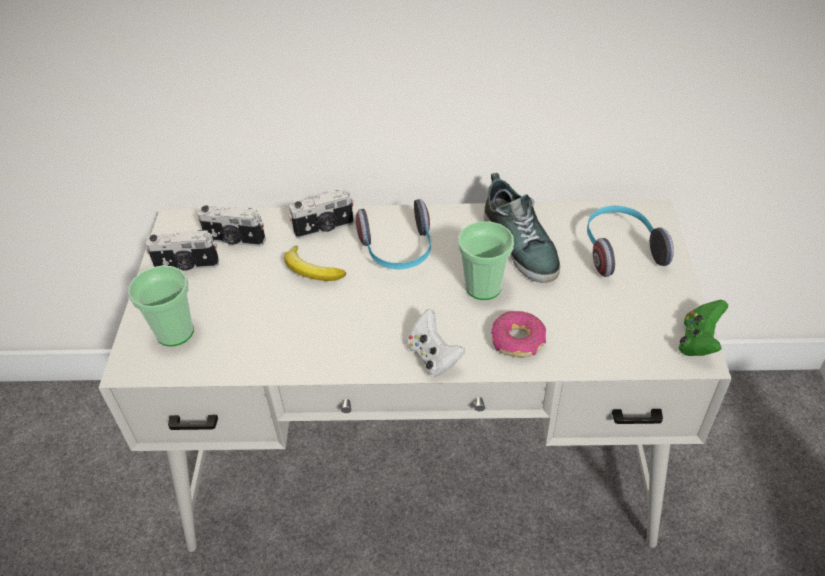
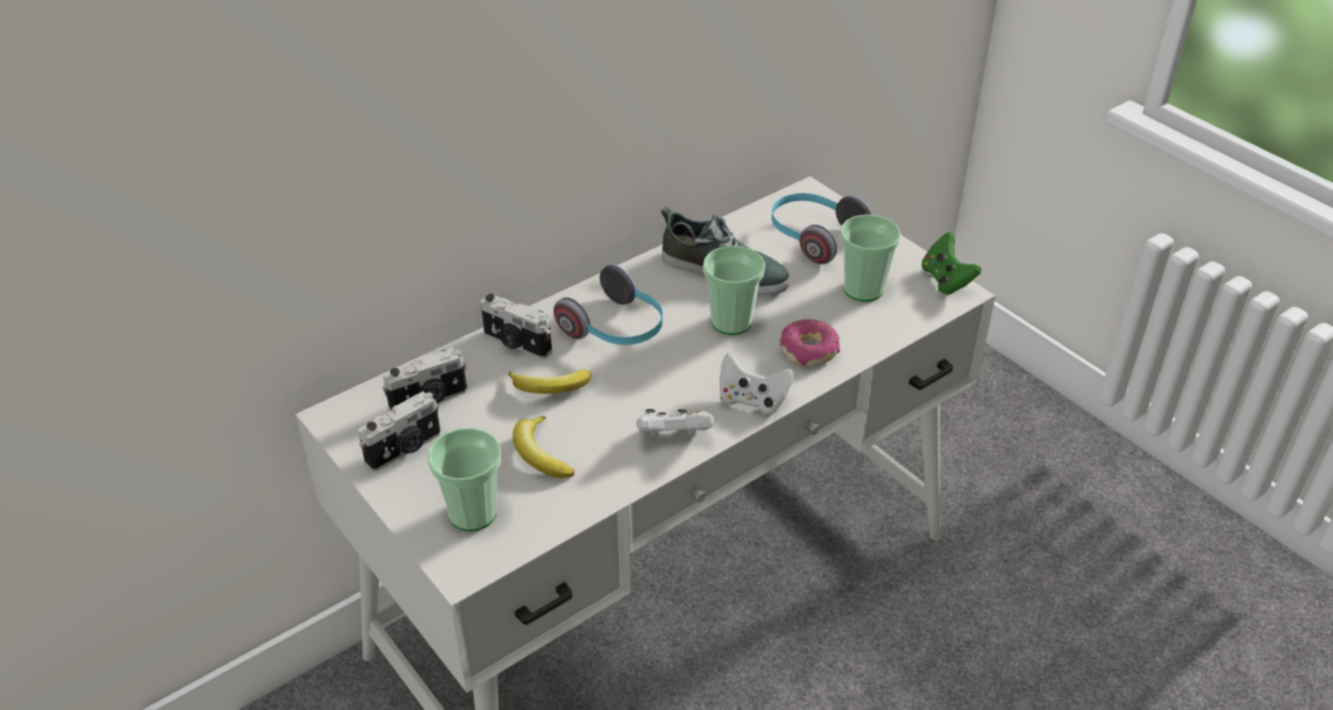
camera: 40 degrees left, 5 degrees down
camera [289,189,354,239] -> camera turned 90 degrees clockwise [480,294,552,359]
none -> banana [513,416,575,478]
none -> white game controller [637,409,714,438]
none -> cup [840,215,901,302]

